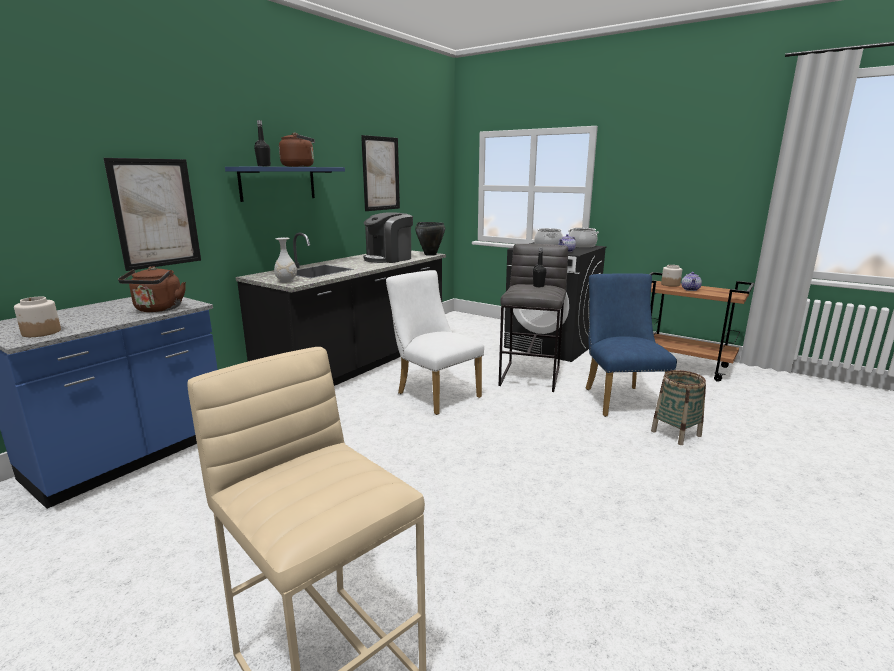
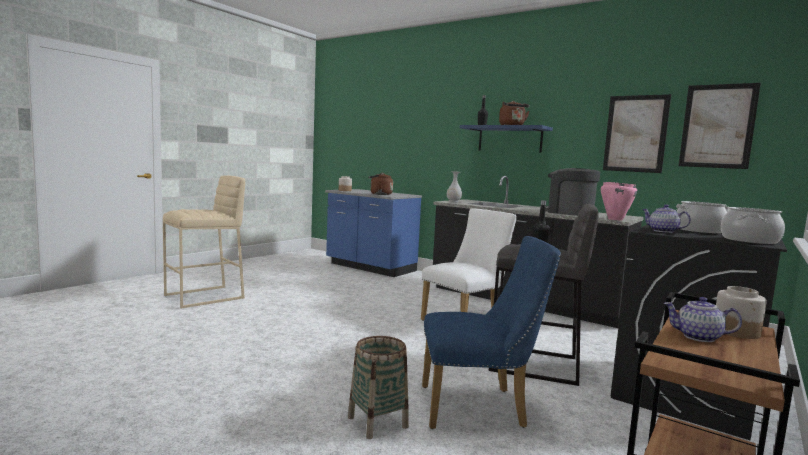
camera: 90 degrees right, 10 degrees down
picture [103,158,201,271] -> picture moved to [679,83,761,169]
black cooking pot [415,222,445,256] -> pink cooking pot [601,182,637,220]

